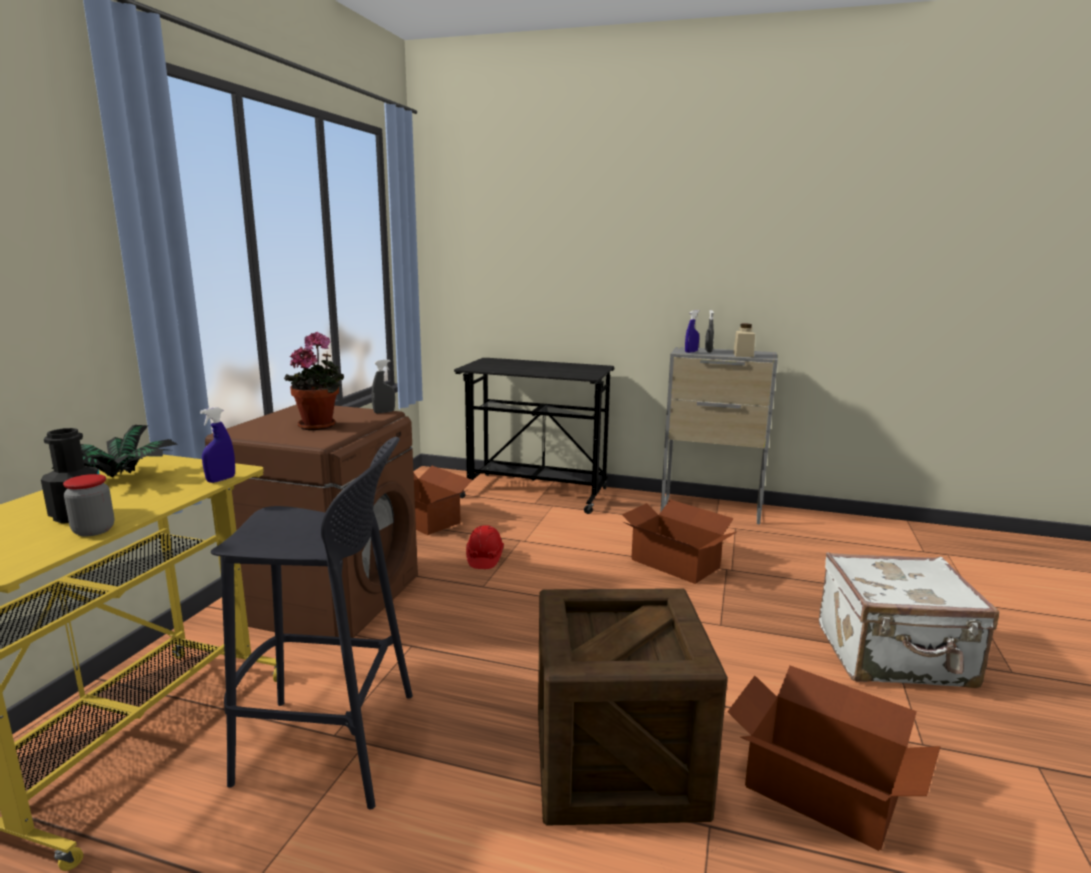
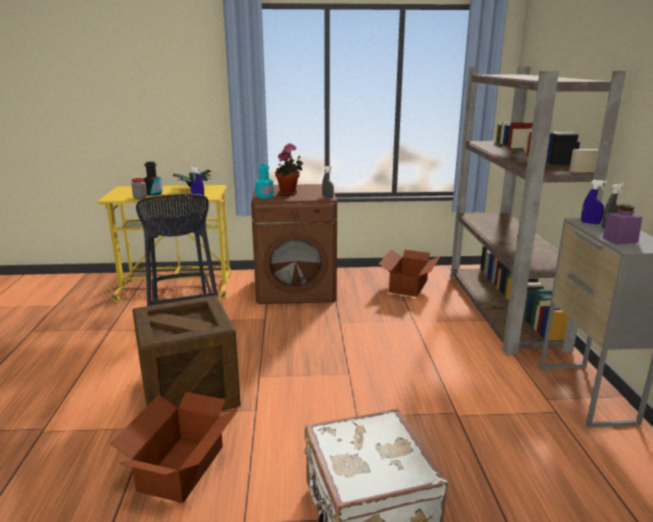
camera: 70 degrees right, 5 degrees up
black desk [454,358,614,514] -> brown bookcase [451,67,626,355]
red hard hat [466,525,504,569] -> none
cardboard box [622,499,738,584] -> none
beige jar [733,324,755,357] -> purple jar [602,204,642,244]
none -> turquoise bottle [255,164,274,199]

